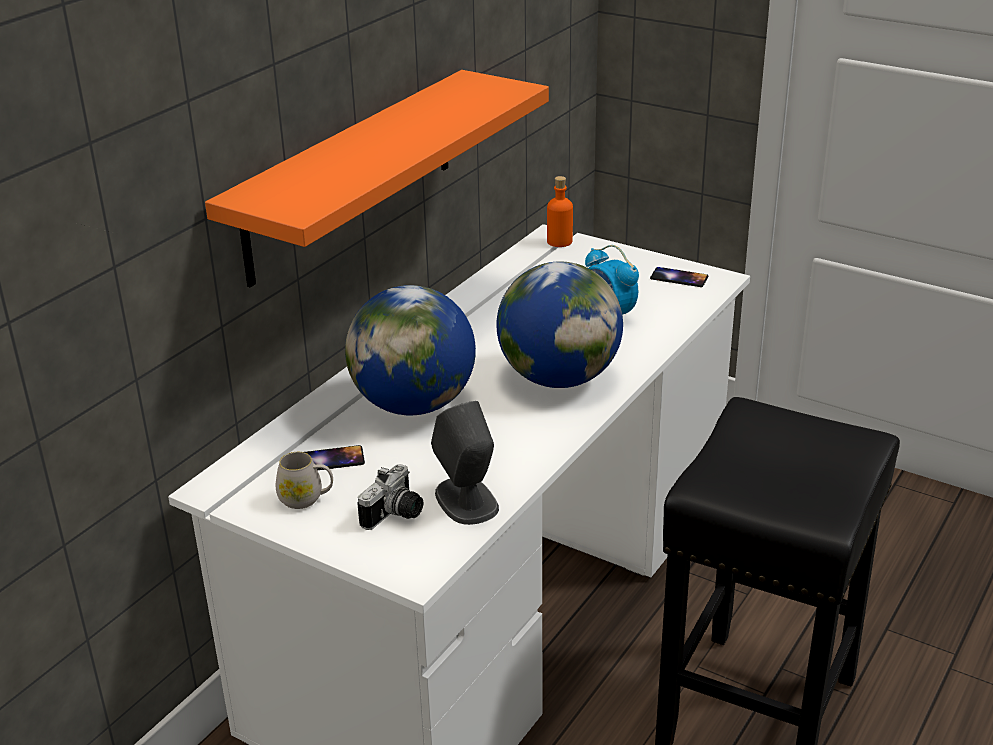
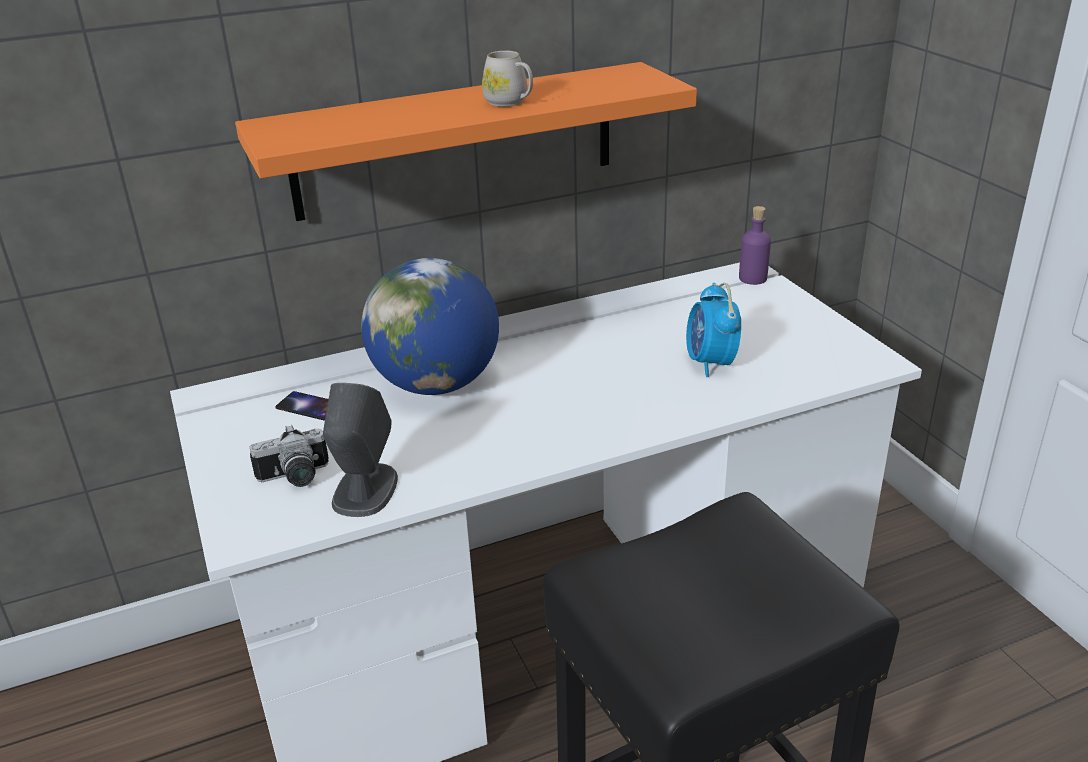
camera: 35 degrees right, 0 degrees up
white mug [276,452,333,509] -> white mug moved to [482,51,533,107]
globe [496,261,623,388] -> none
orange bottle [547,176,573,247] -> purple bottle [739,206,771,285]
phone [650,267,708,287] -> none

